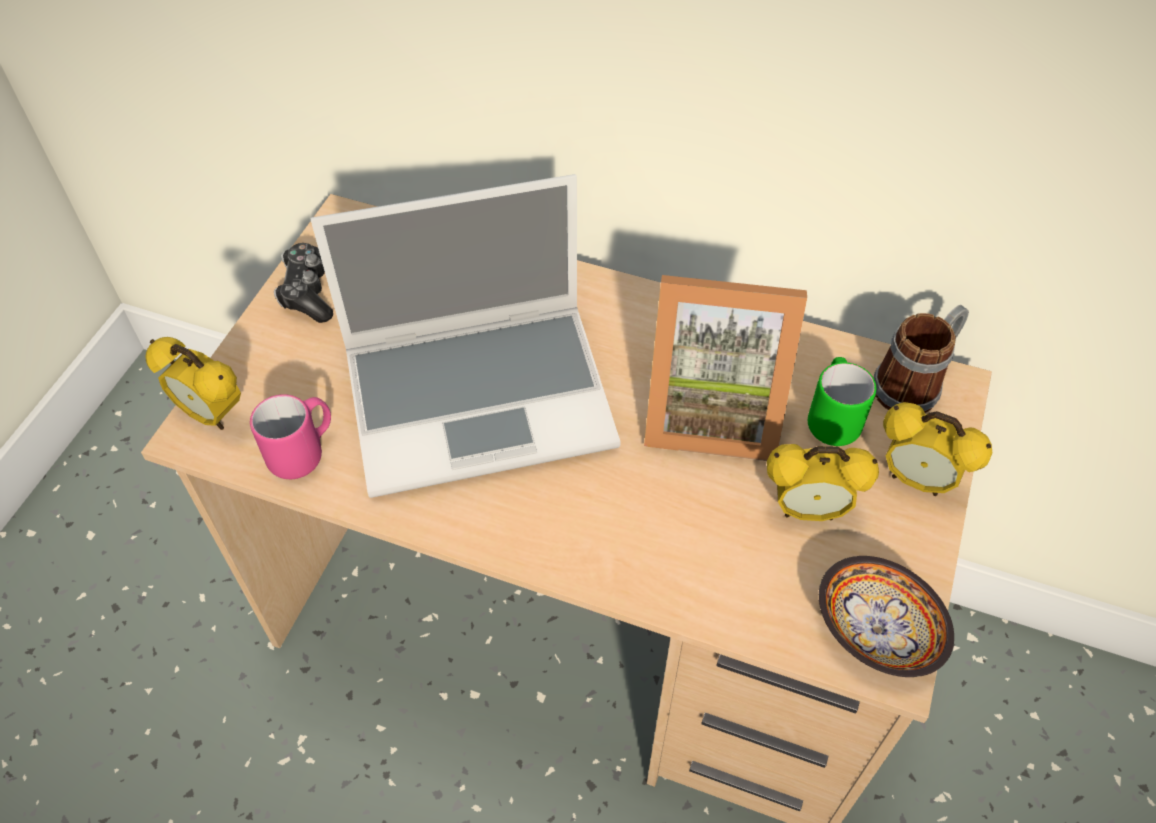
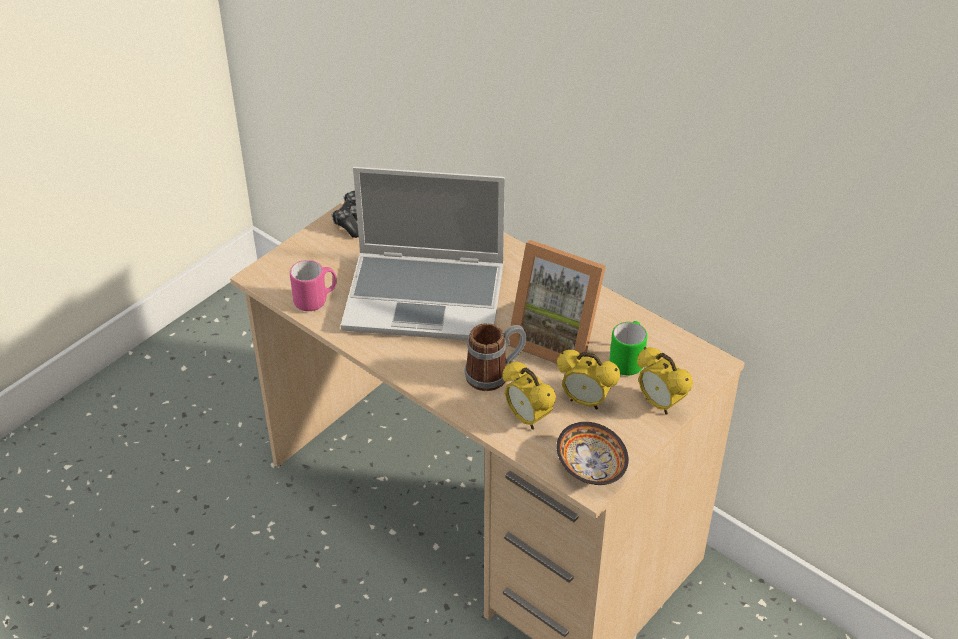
camera: 20 degrees right, 10 degrees down
alarm clock [145,337,241,430] -> alarm clock moved to [502,361,556,430]
mug [874,305,969,413] -> mug moved to [465,323,527,391]

